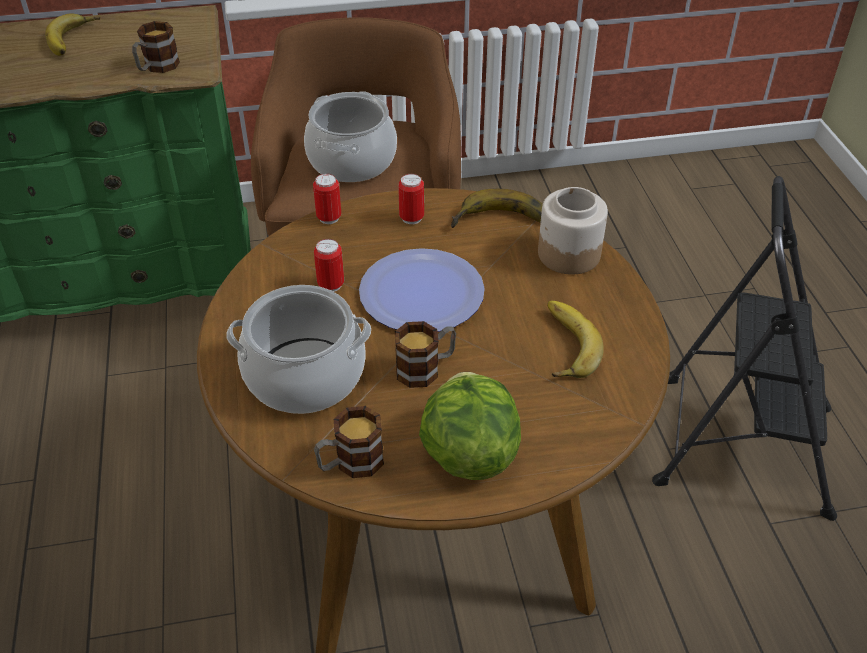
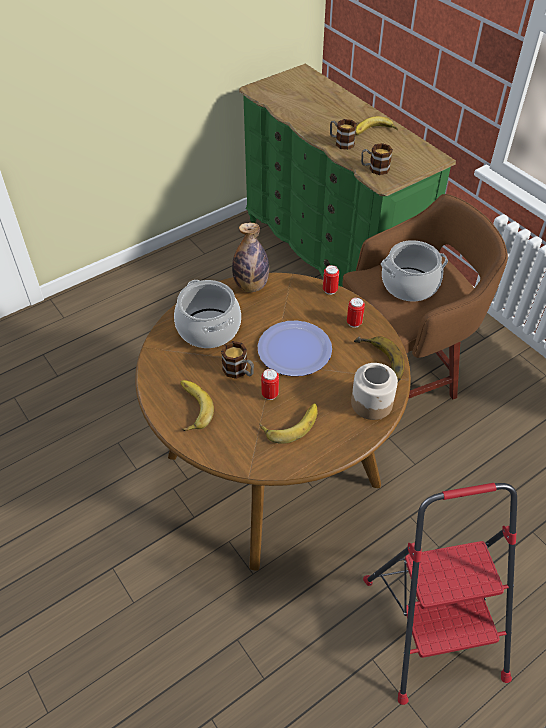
camera: 65 degrees right, 5 degrees up
can [314,239,344,292] -> can moved to [261,369,279,400]
mug [314,406,384,478] -> mug moved to [330,119,357,150]
lettuce [419,372,521,480] -> banana [181,380,214,431]
black step ladder [652,176,837,521] -> red step ladder [363,483,517,705]
none -> bottle [232,222,269,292]

